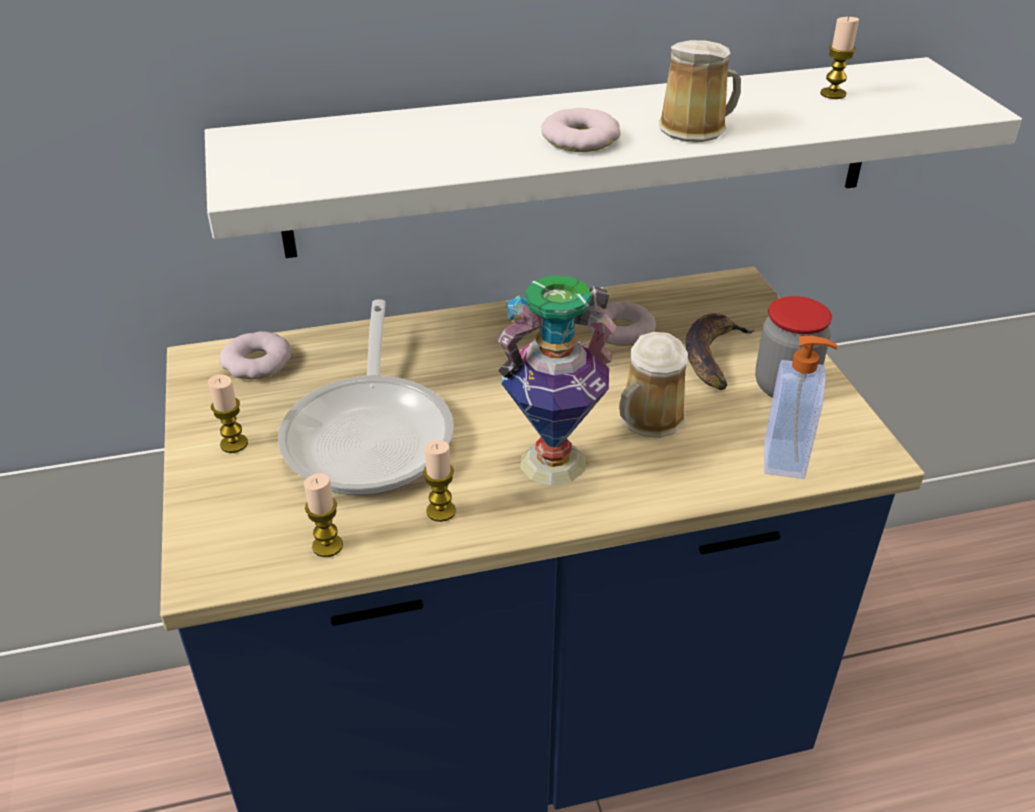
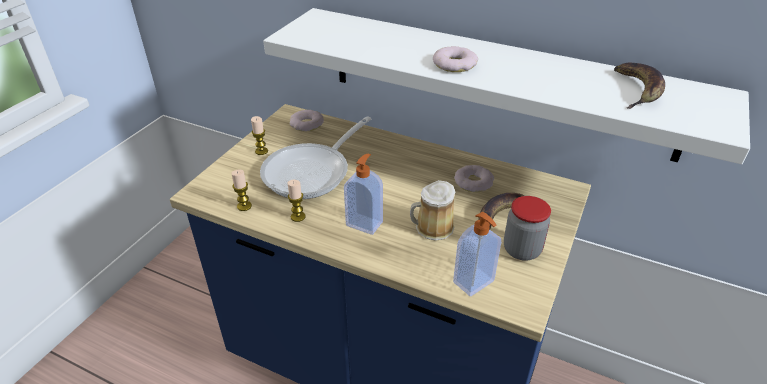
camera: 40 degrees right, 0 degrees up
vase [497,276,616,485] -> soap dispenser [344,154,383,235]
mug [658,40,741,142] -> none
candle [820,17,859,99] -> banana [614,63,665,109]

